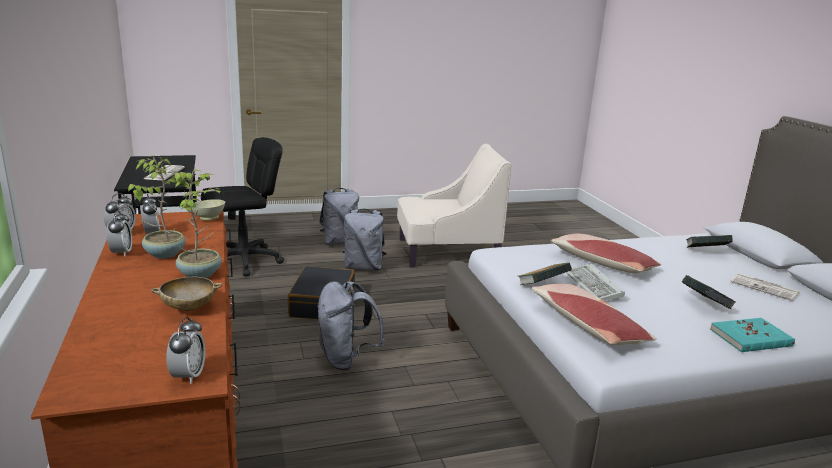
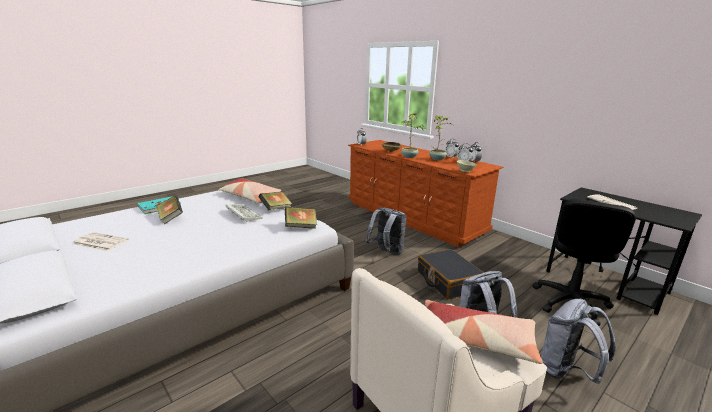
camera: 155 degrees right, 0 degrees up
pillow [551,233,661,273] -> pillow moved to [425,300,543,364]
book [686,235,733,248] -> book moved to [285,207,317,229]

